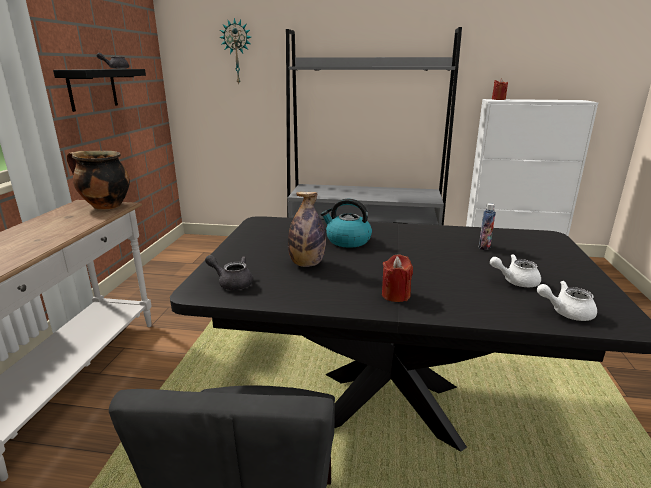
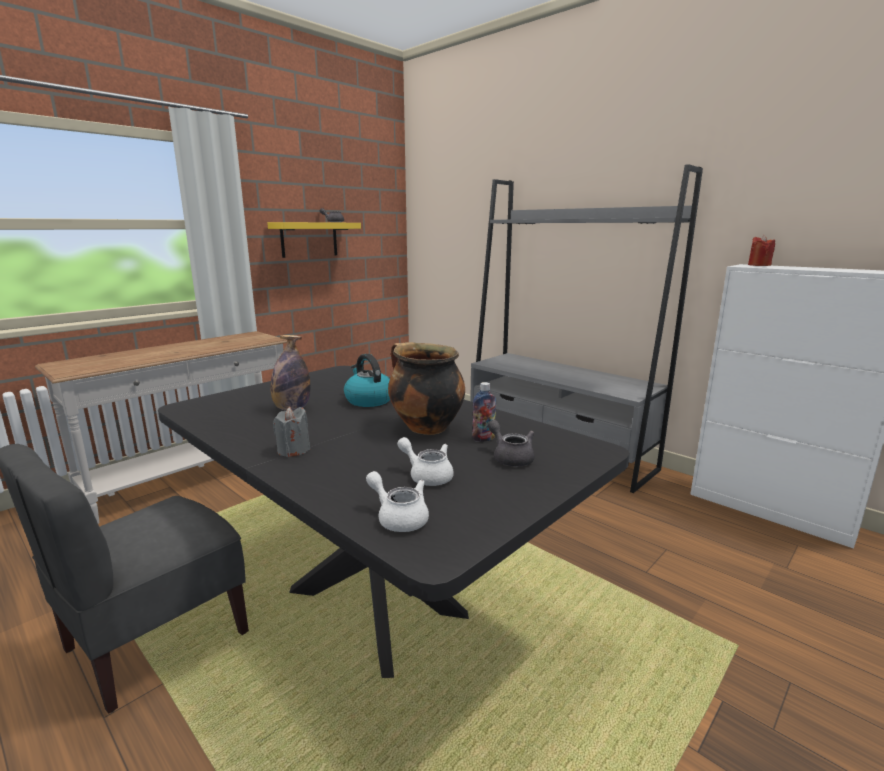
camera: 35 degrees right, 5 degrees down
black shelf [53,69,146,112] -> yellow shelf [267,222,361,258]
cooking pot [67,151,130,210] -> cooking pot moved to [388,342,465,435]
grey teapot [205,255,253,290] -> grey teapot moved to [488,420,534,467]
wall clock [219,18,251,84] -> none
red candle [382,254,413,302] -> grey candle [273,407,310,457]

